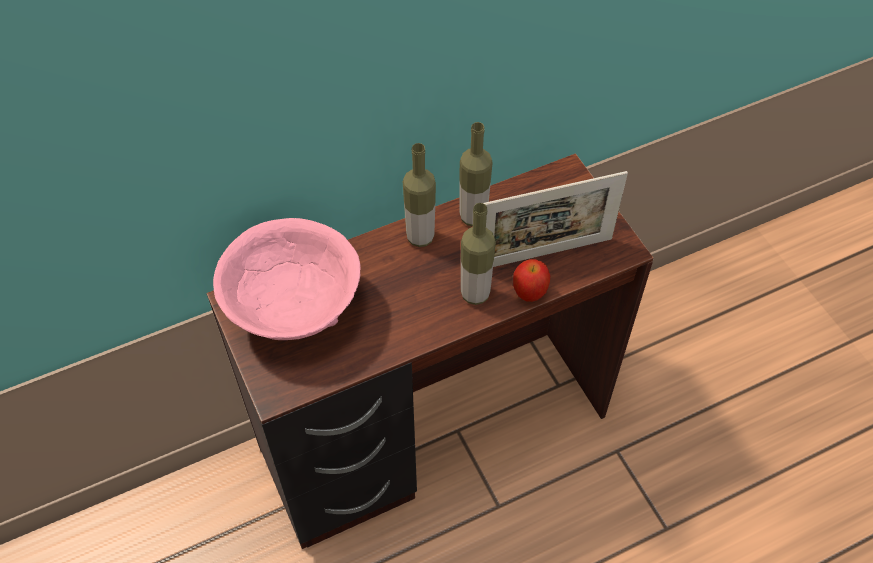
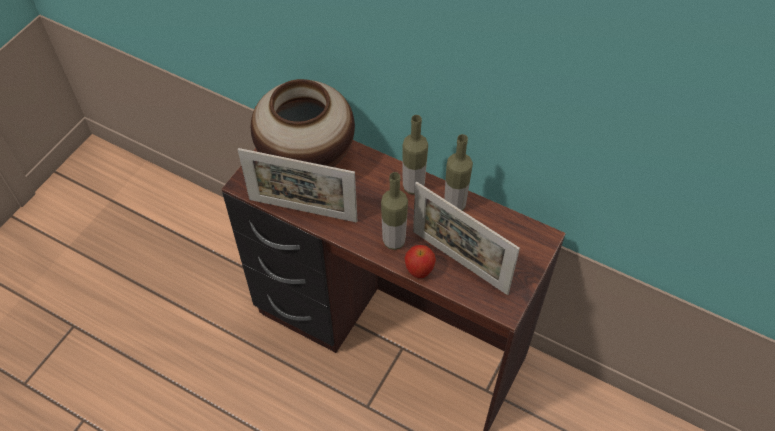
camera: 55 degrees right, 0 degrees up
pink bowl [213,218,361,340] -> vase [251,79,355,167]
none -> picture frame [238,148,357,223]

